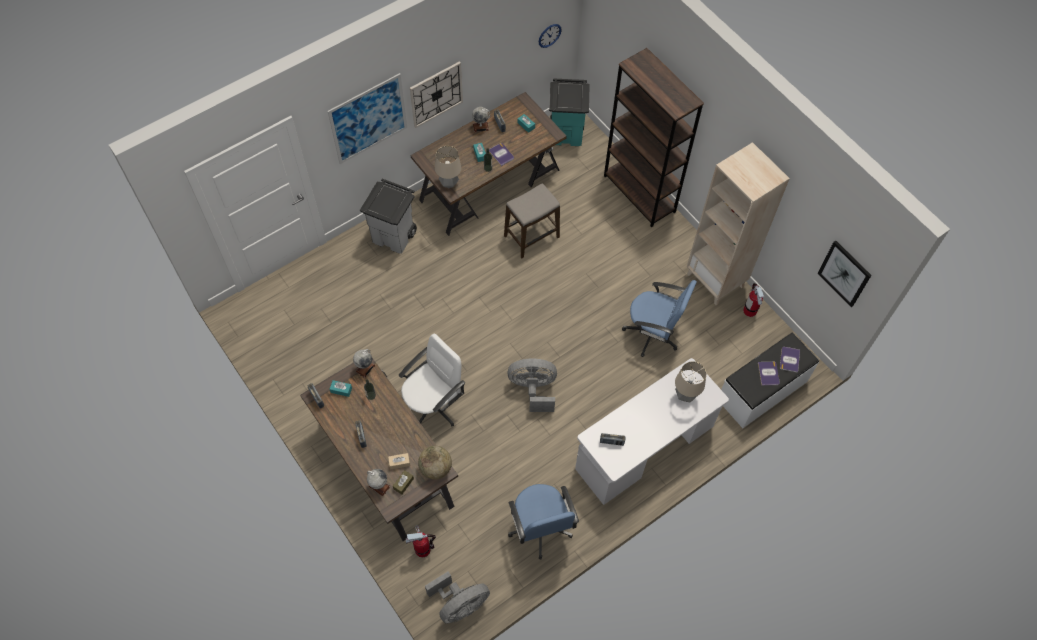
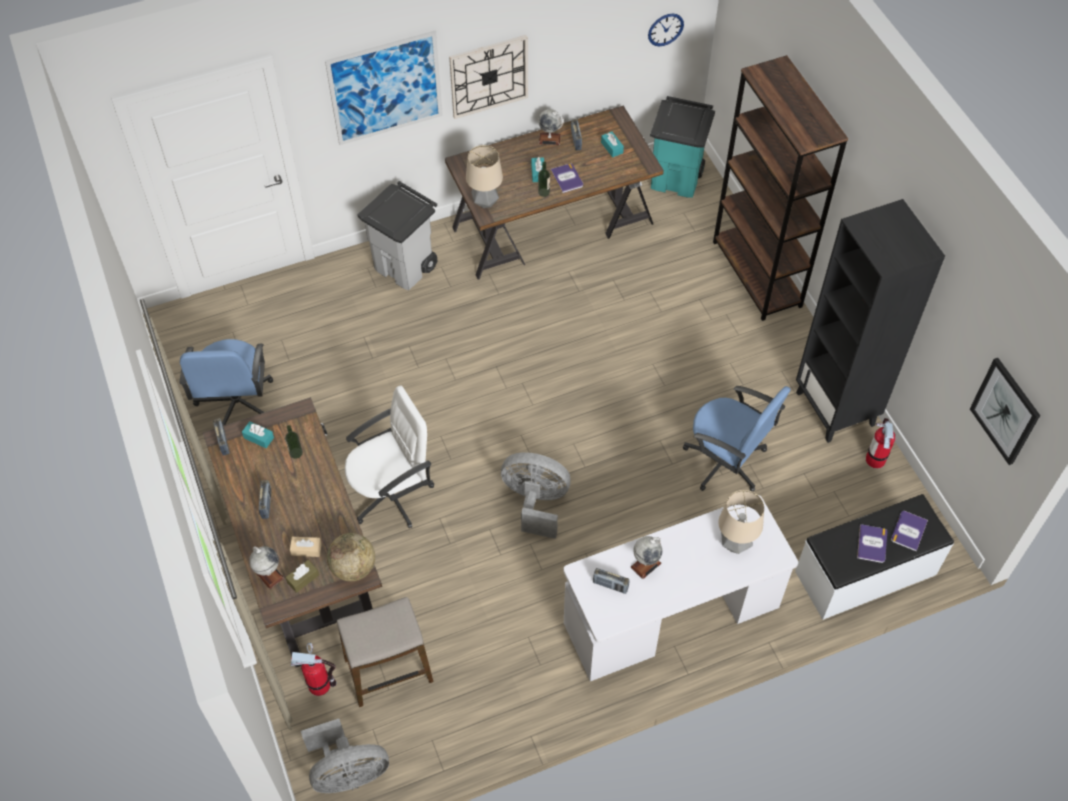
camera: 15 degrees right, 5 degrees down
globe [353,349,375,378] -> globe moved to [630,536,662,579]
stool [504,183,560,258] -> stool moved to [337,597,433,707]
blue office chair [508,484,579,559] -> blue office chair moved to [180,339,273,426]
beige bookcase [687,142,790,305] -> black bookcase [796,199,945,443]

